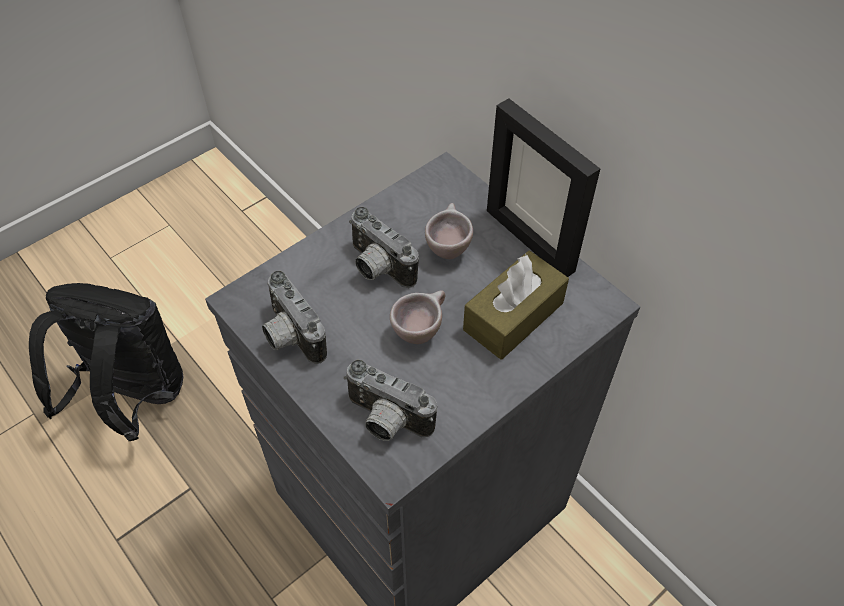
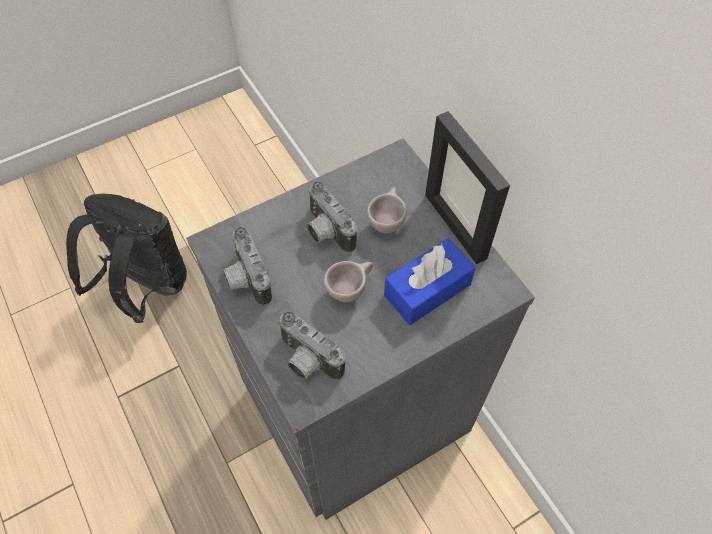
camera: 10 degrees right, 5 degrees up
brown tissue box [463,251,569,360] -> blue tissue box [384,238,476,325]

